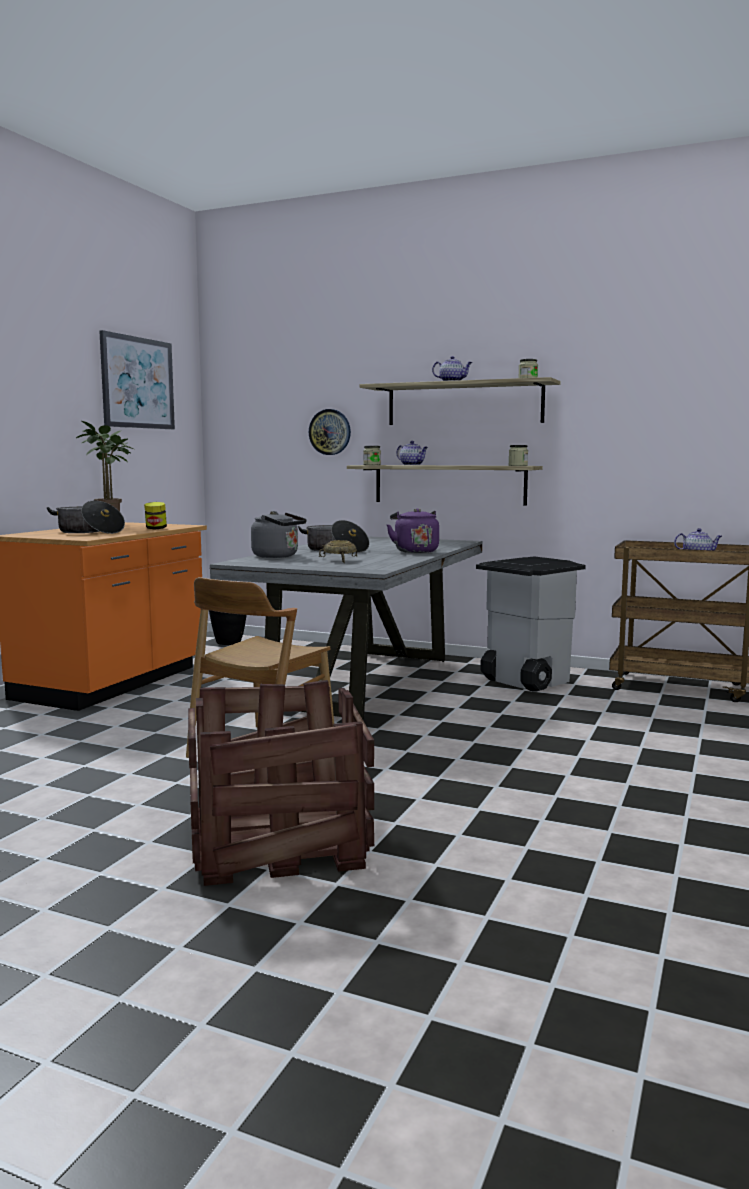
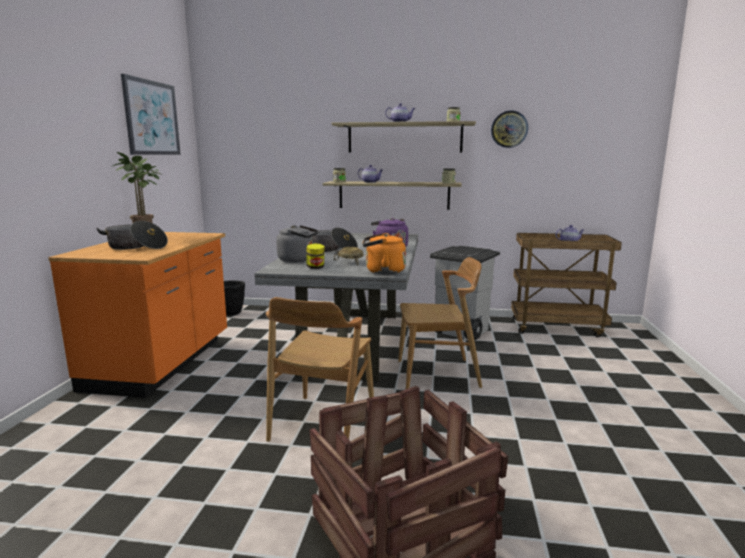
camera: 15 degrees left, 5 degrees up
jar [144,502,167,529] -> jar moved to [307,243,325,269]
wall clock [309,409,351,455] -> wall clock moved to [491,110,528,148]
none -> orange kettle [362,233,406,275]
none -> brown chair [398,257,482,389]

